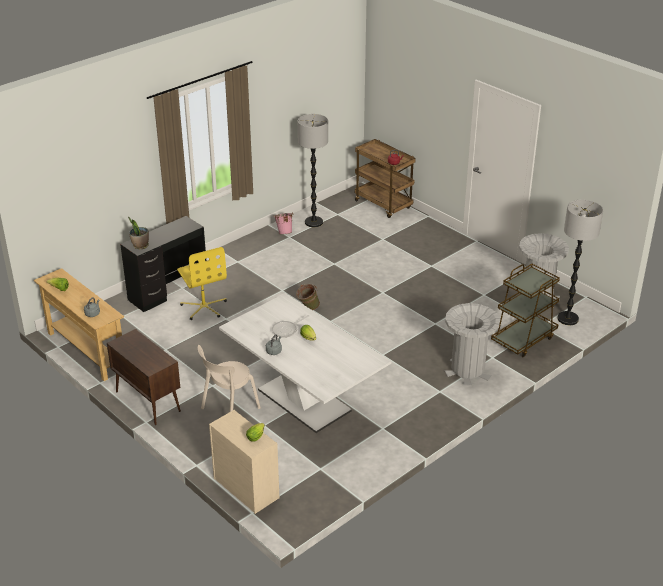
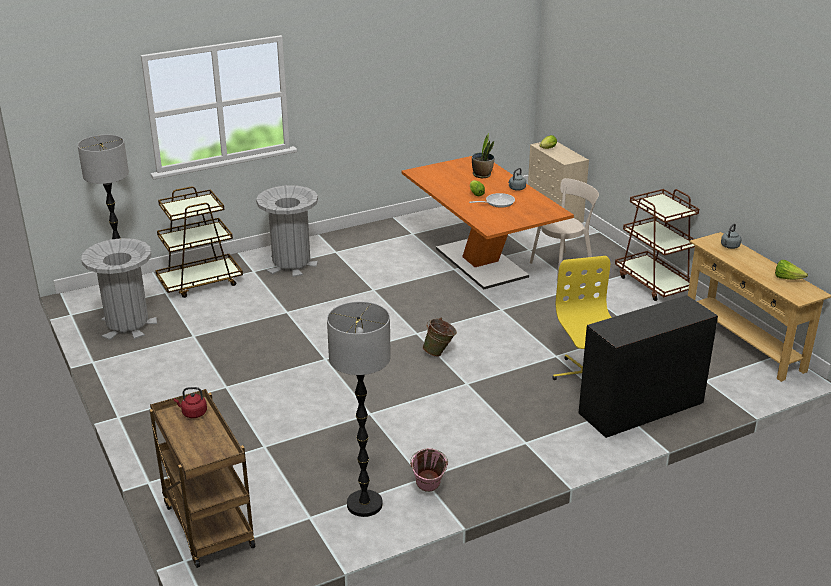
camera: 165 degrees left, 5 degrees down
brown cabinet [107,329,181,425] -> brown cart [615,189,699,301]
potted plant [128,216,149,249] -> potted plant moved to [472,133,495,178]
white dining table [219,293,391,433] -> orange dining table [401,156,574,289]

